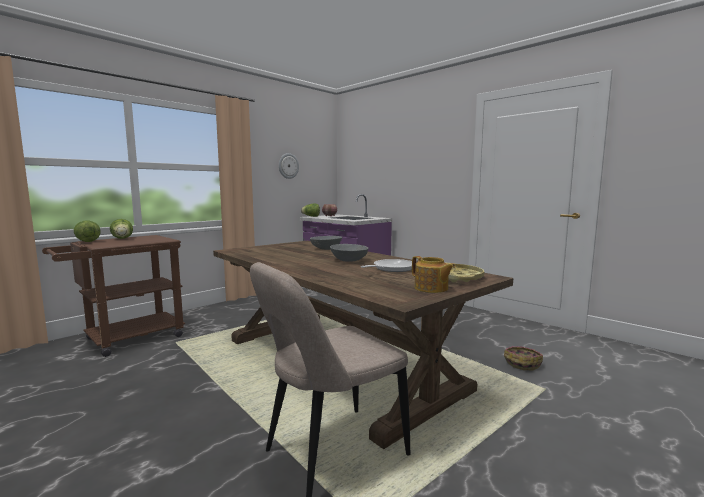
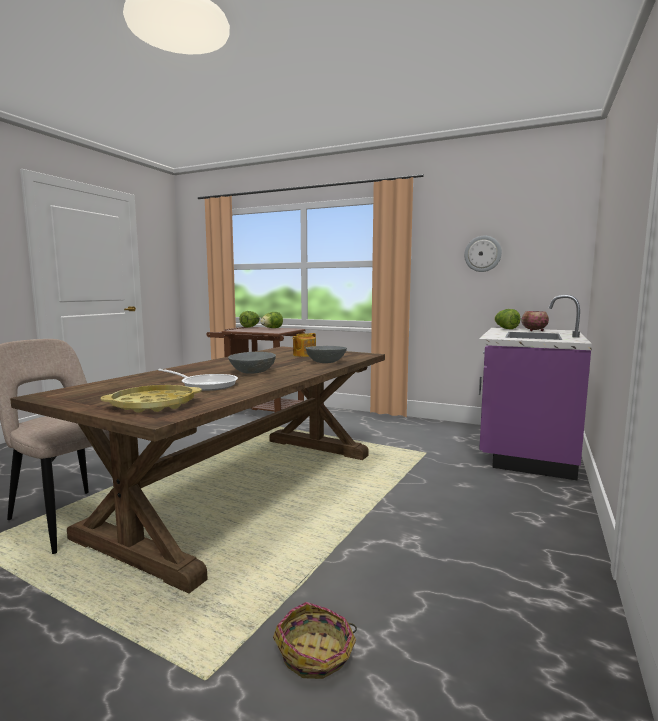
camera: 70 degrees right, 0 degrees up
teapot [412,256,456,293] -> teapot moved to [292,333,316,357]

